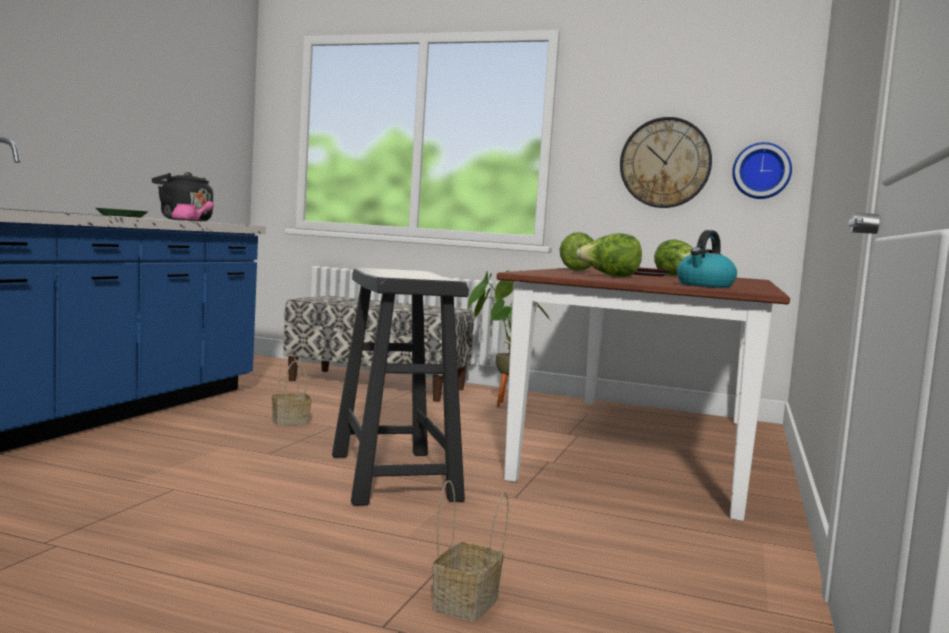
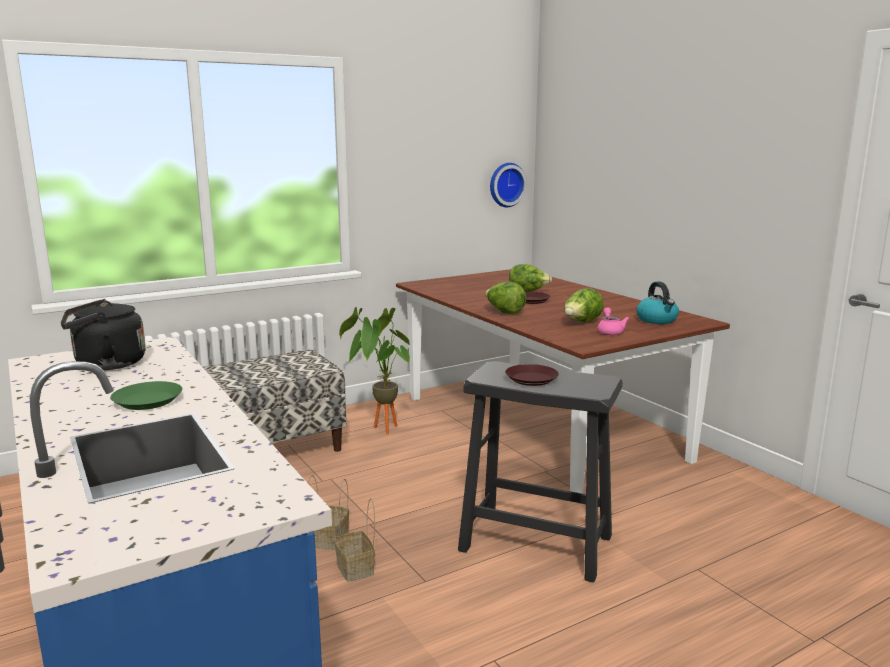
camera: 50 degrees left, 10 degrees up
pink teapot [172,201,214,221] -> pink teapot moved to [597,307,629,335]
basket [433,480,509,622] -> basket moved to [333,498,375,582]
wall clock [620,117,712,208] -> none
none -> brown plate [505,364,559,386]

